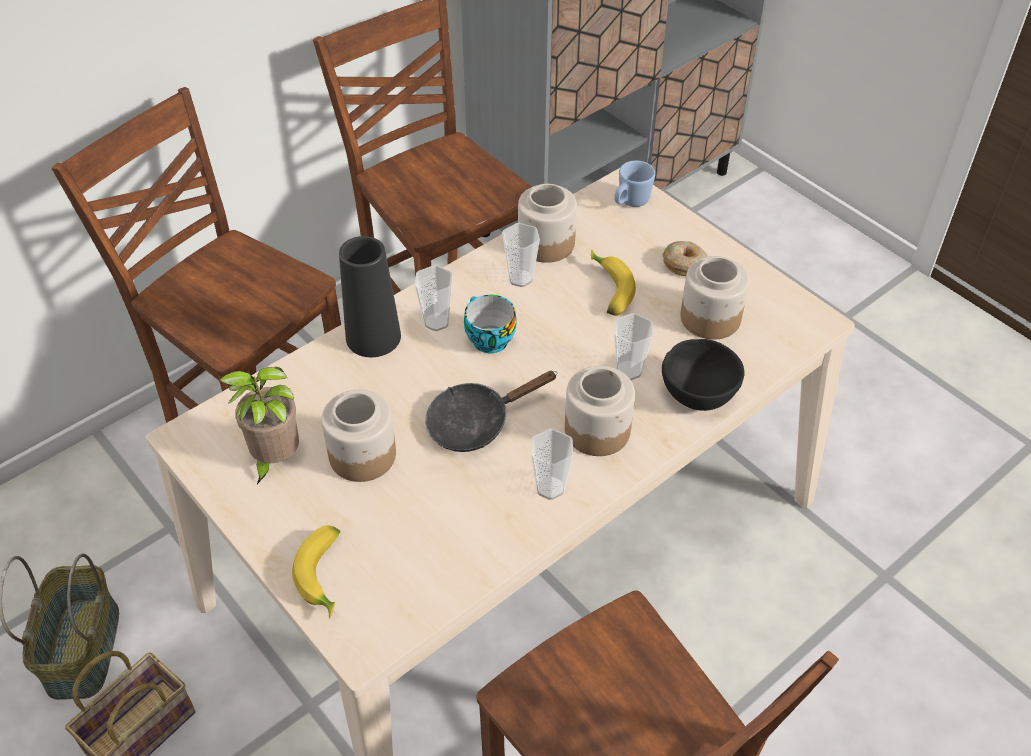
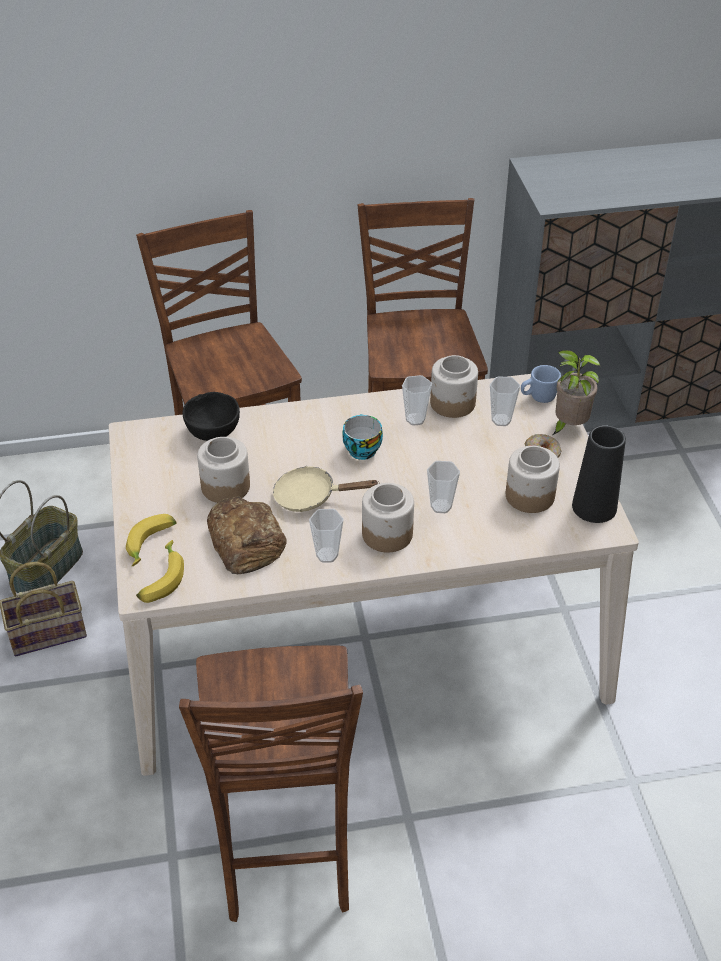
camera: 30 degrees right, 5 degrees down
potted plant [219,367,299,484] -> potted plant moved to [553,350,600,435]
black vase [339,236,401,357] -> black vase moved to [572,425,626,523]
cup [415,265,453,331] -> cup moved to [490,377,520,426]
black frying pan [425,371,556,452] -> beige frying pan [273,466,378,512]
banana [591,249,636,316] -> banana moved to [136,540,184,603]
black bowl [662,339,744,411] -> black bowl moved to [182,392,240,441]
none -> bread [207,496,286,574]

